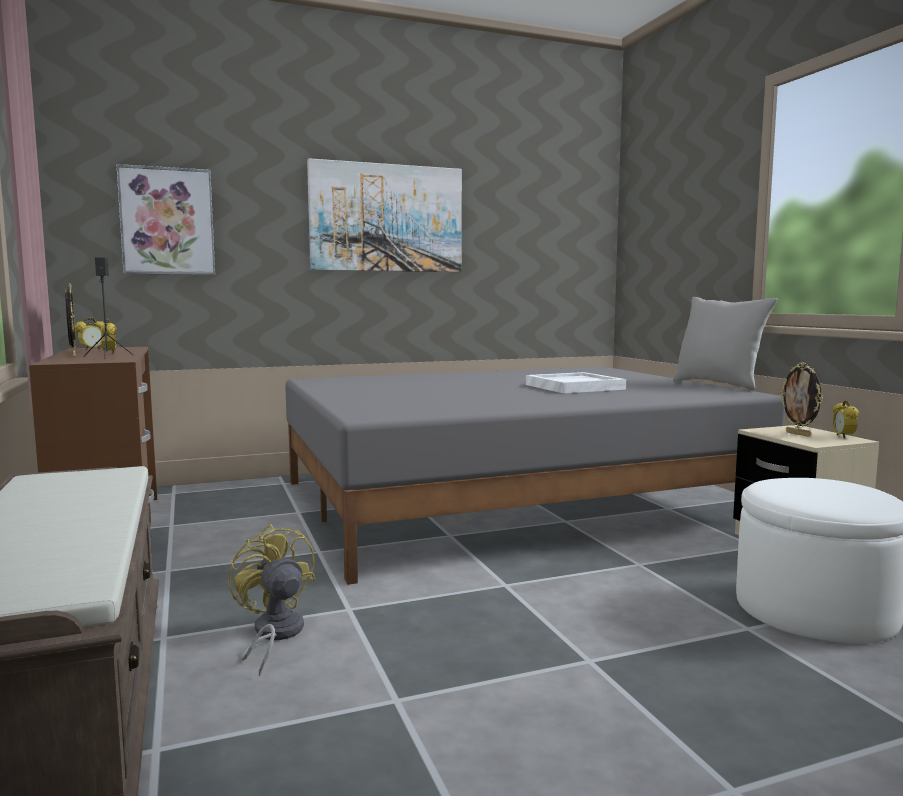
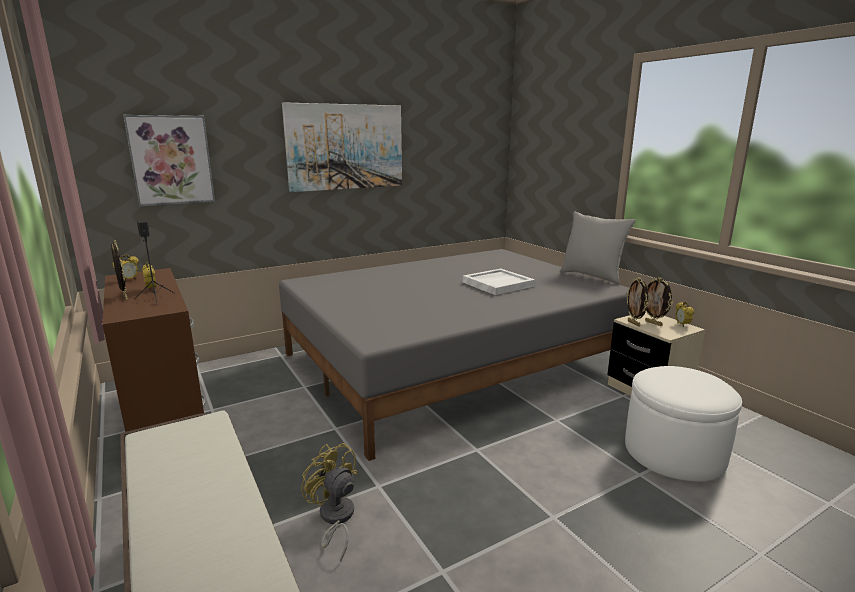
camera: 10 degrees left, 10 degrees up
none -> picture frame [626,277,649,327]

